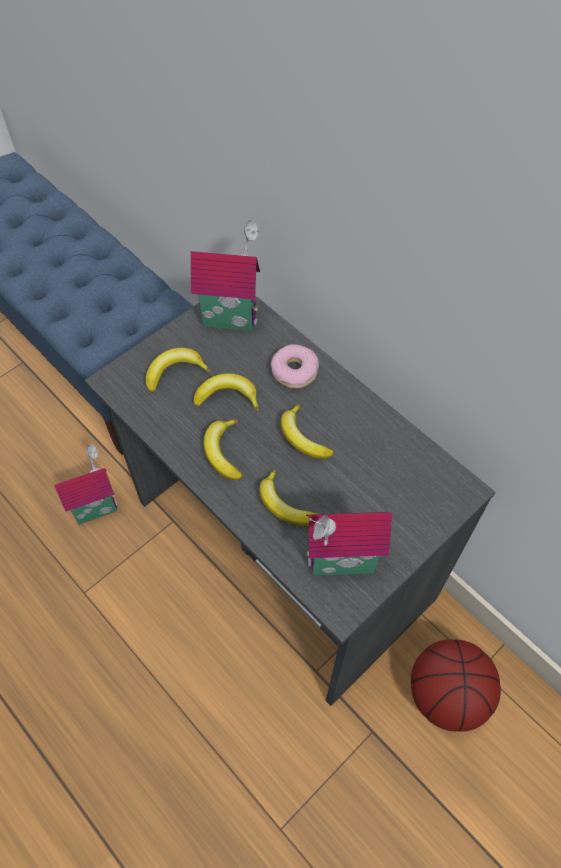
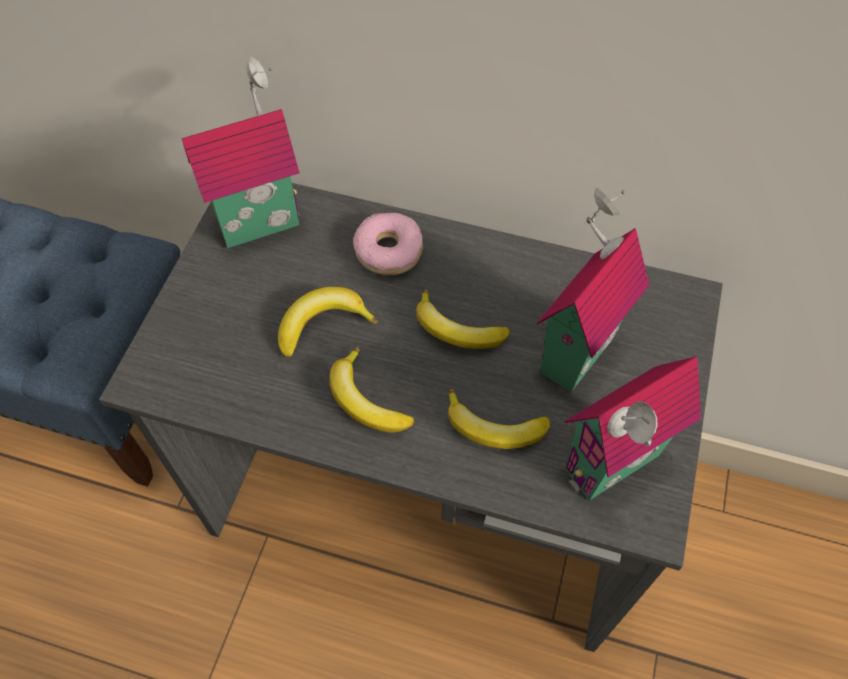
camera: 30 degrees left, 0 degrees up
toy house [54,444,118,524] -> toy house moved to [537,188,649,392]
banana [146,348,211,392] -> none
basketball [411,639,501,732] -> none

